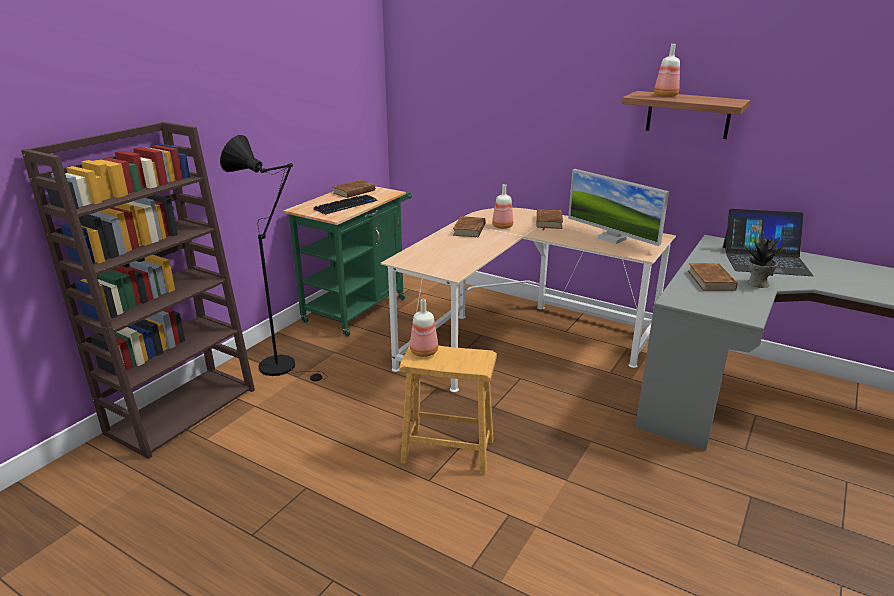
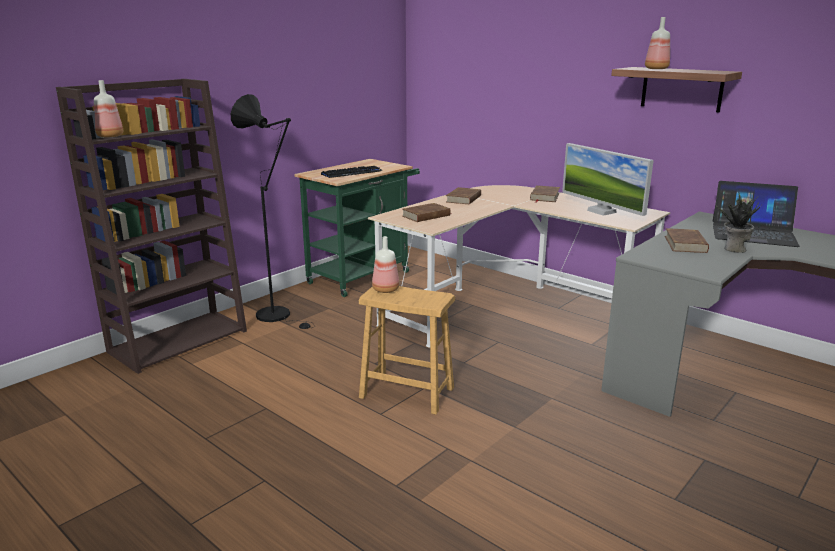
camera: 10 degrees right, 5 degrees down
brown book [333,180,376,198] -> brown book moved to [402,203,452,222]
bottle [492,184,513,229] -> bottle moved to [94,80,123,137]

